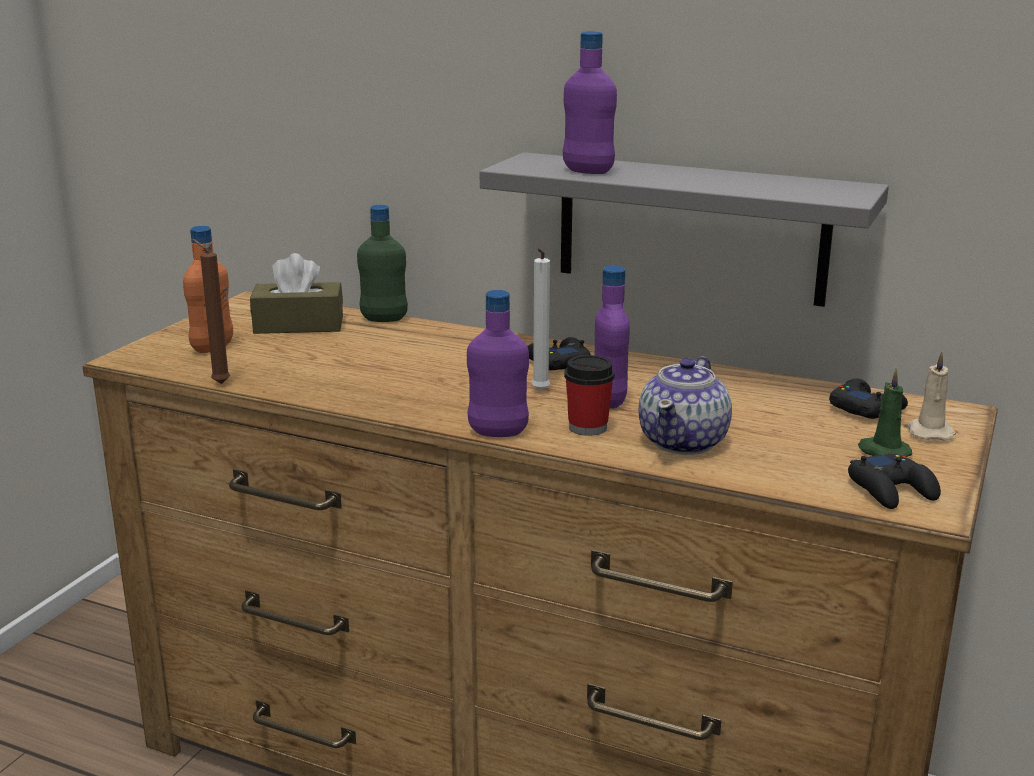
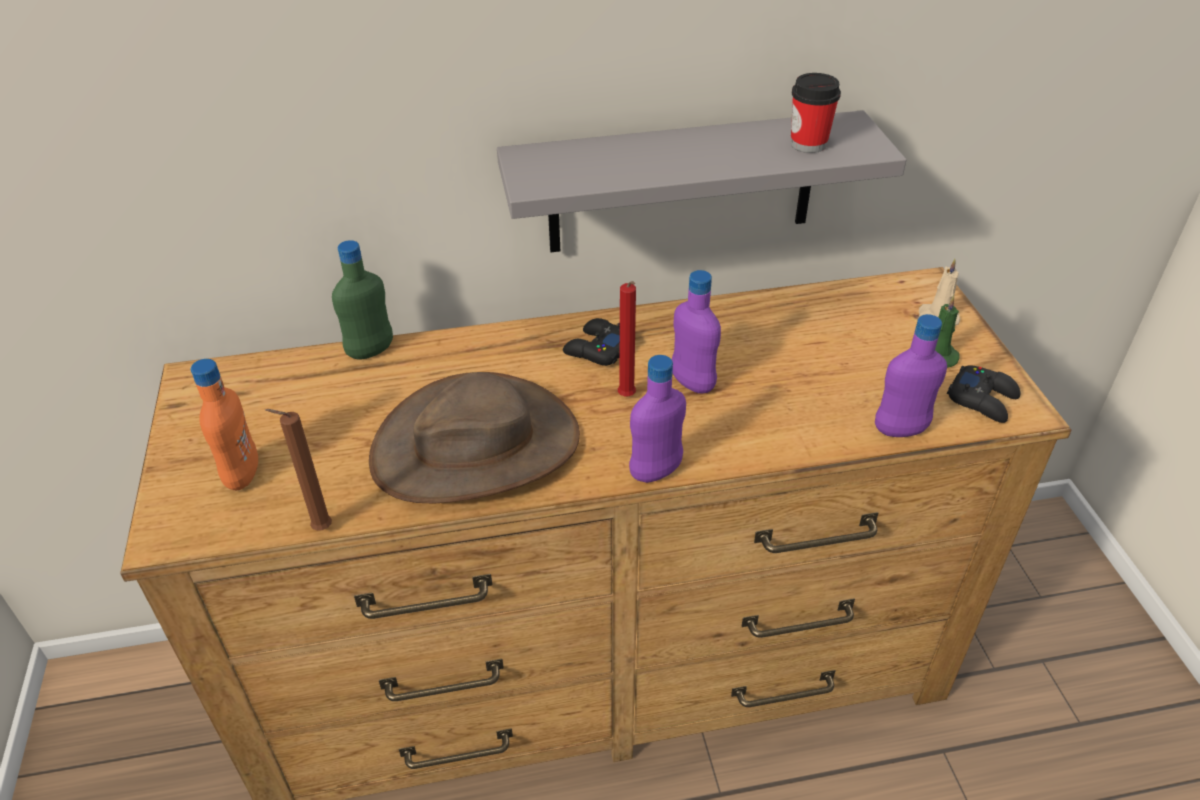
camera: 35 degrees left, 20 degrees up
brown tissue box [250,253,343,334] -> none
white candle [532,249,550,391] -> red candle [618,281,636,396]
purple bottle [563,31,617,174] -> purple bottle moved to [875,314,947,437]
cup [564,355,615,436] -> cup moved to [791,73,841,153]
teapot [638,356,732,455] -> none
black game controller [829,378,908,419] -> none
none -> brown hat [369,372,580,503]

